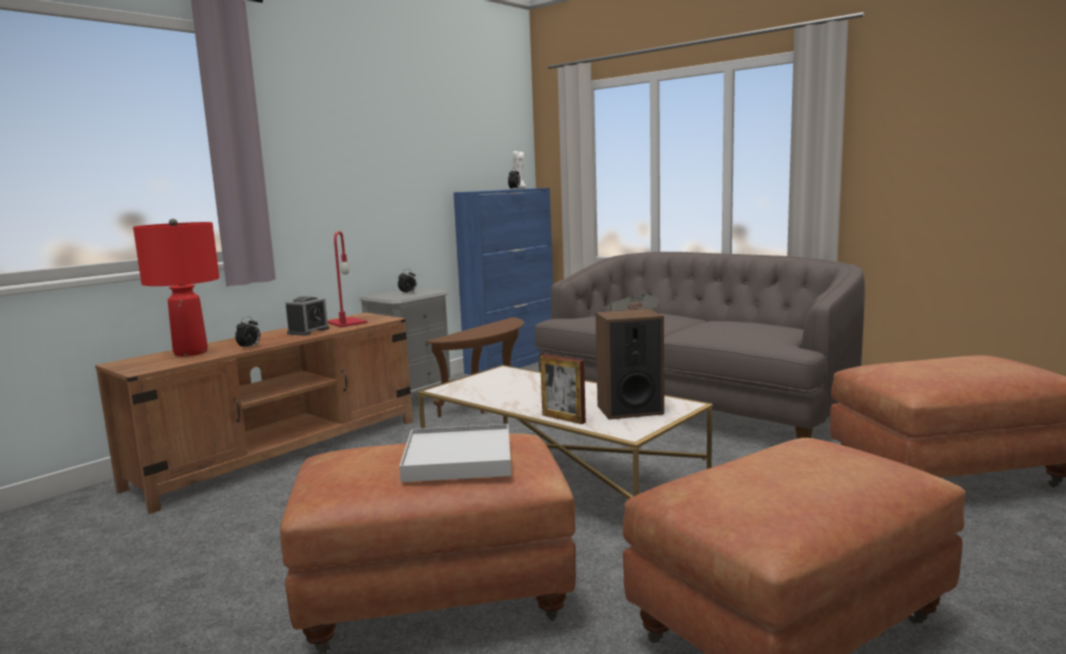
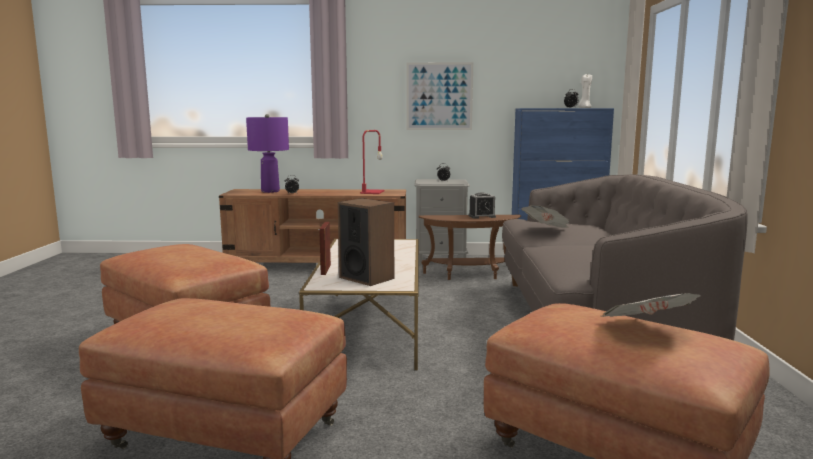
camera: 50 degrees right, 0 degrees up
red table lamp [133,219,219,356] -> purple table lamp [246,114,289,193]
alarm clock [285,296,329,336] -> alarm clock moved to [468,192,496,219]
white tray [399,424,511,482] -> none
none -> picture [407,62,473,130]
none -> newspaper [602,293,701,317]

